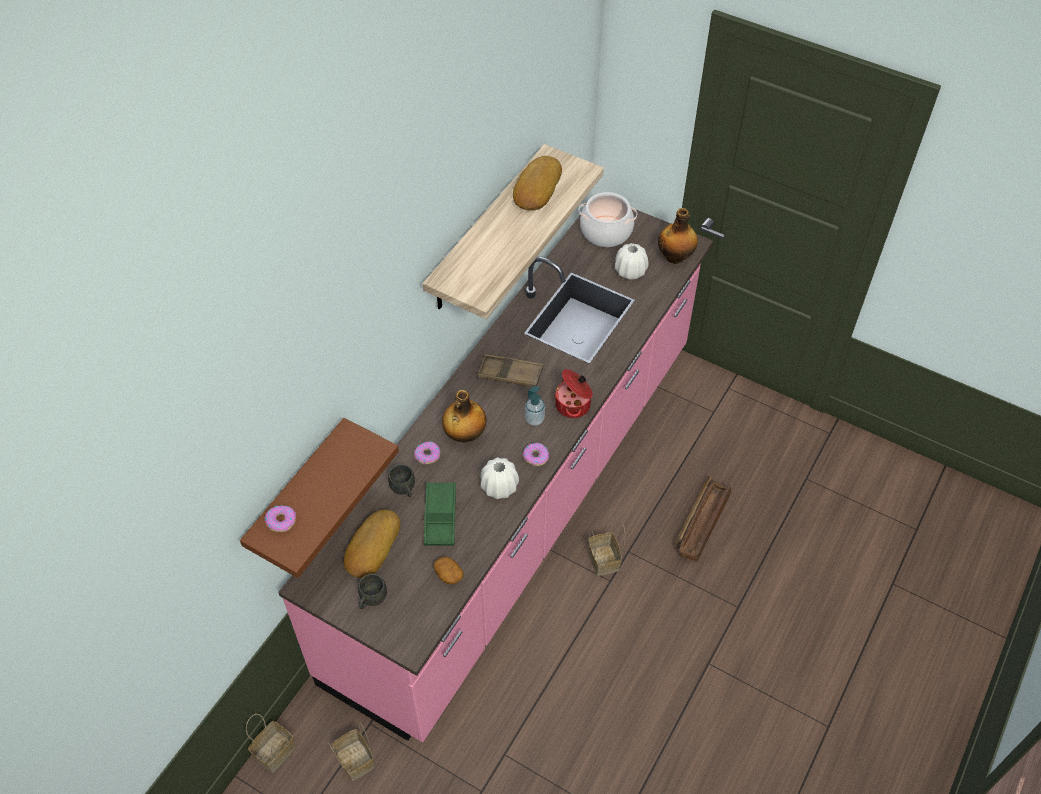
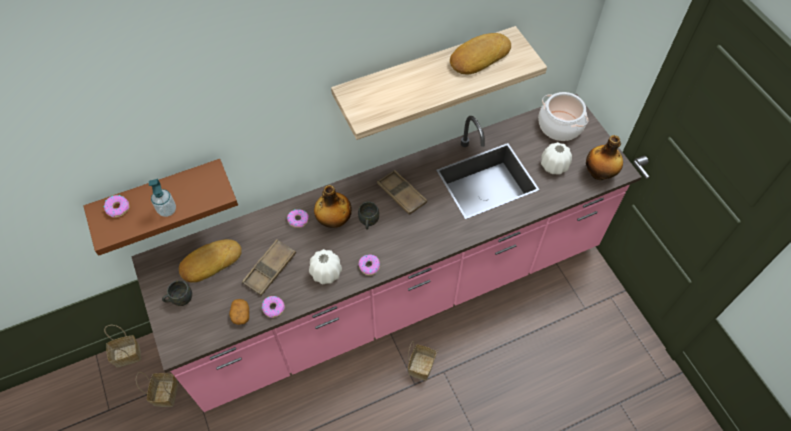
camera: 35 degrees right, 5 degrees up
grey mug [388,464,415,497] -> grey mug moved to [358,202,379,230]
green tray [424,482,456,546] -> brown tray [242,239,296,296]
soap dispenser [525,386,545,426] -> soap dispenser moved to [149,179,176,217]
cooking pot [554,369,593,418] -> none
crate [674,475,731,562] -> none
none -> donut [262,296,285,318]

